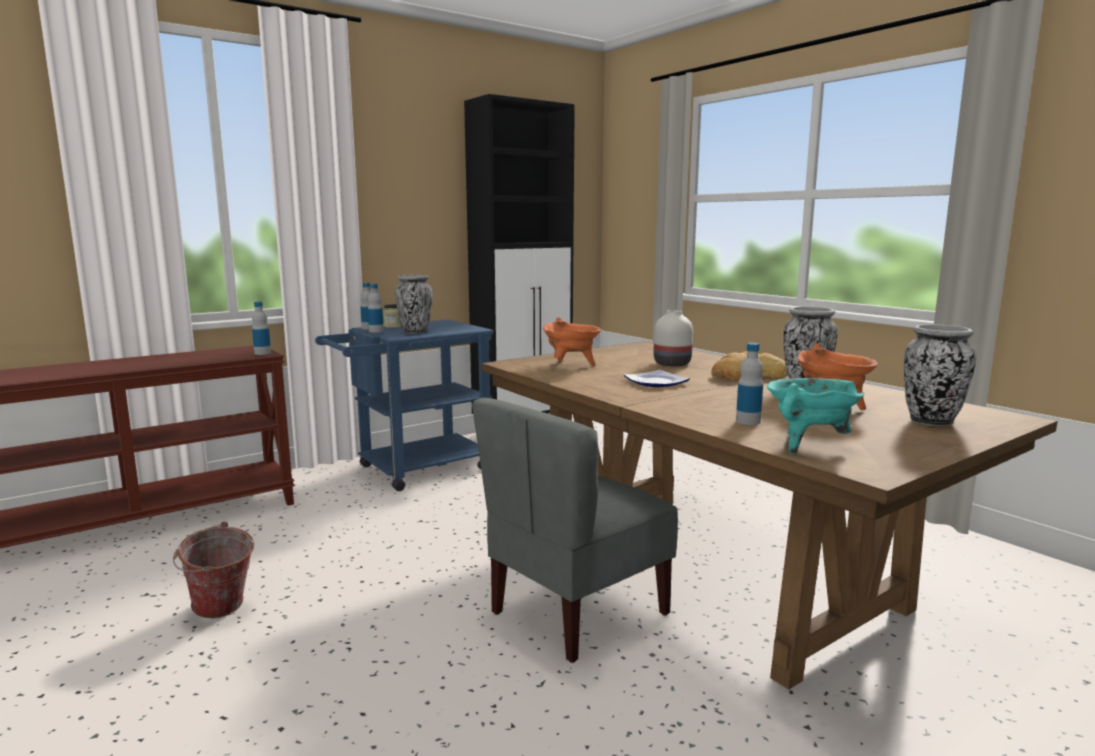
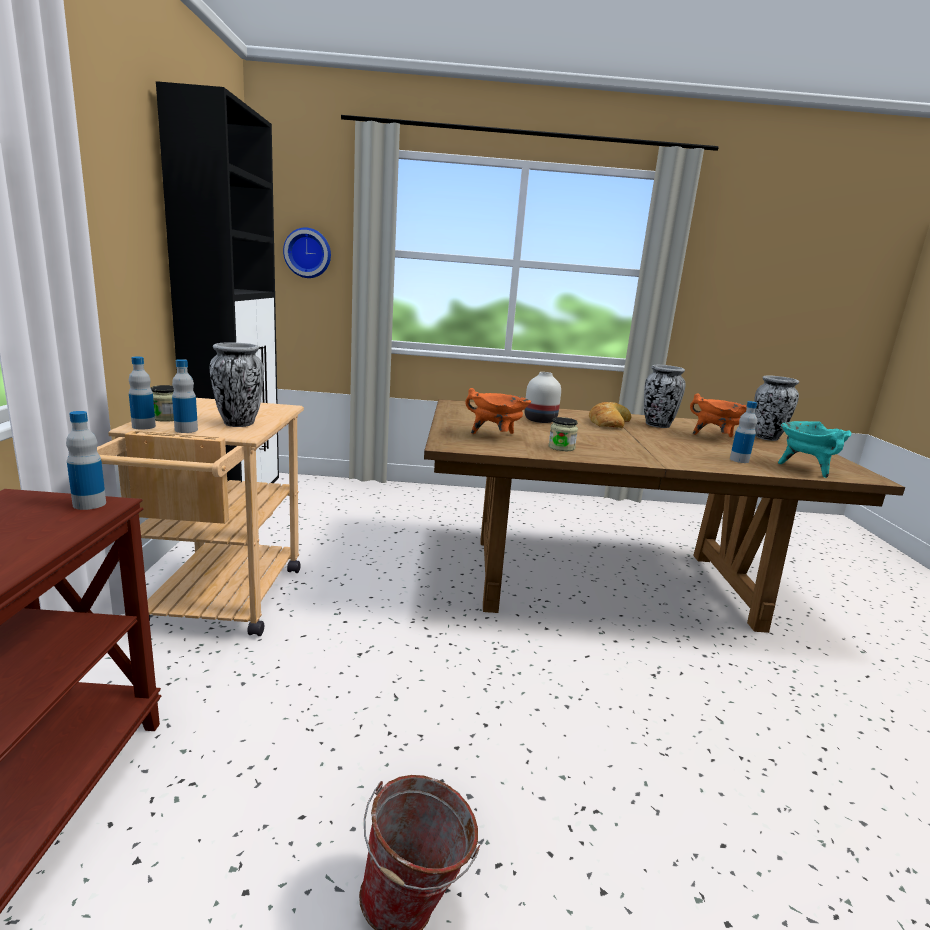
camera: 55 degrees left, 5 degrees up
blue cart [315,319,494,491] -> beige cart [97,398,304,636]
grey chair [472,398,678,663] -> none
plate [624,370,690,387] -> none
none -> wall clock [283,228,331,278]
none -> jar [548,417,578,451]

